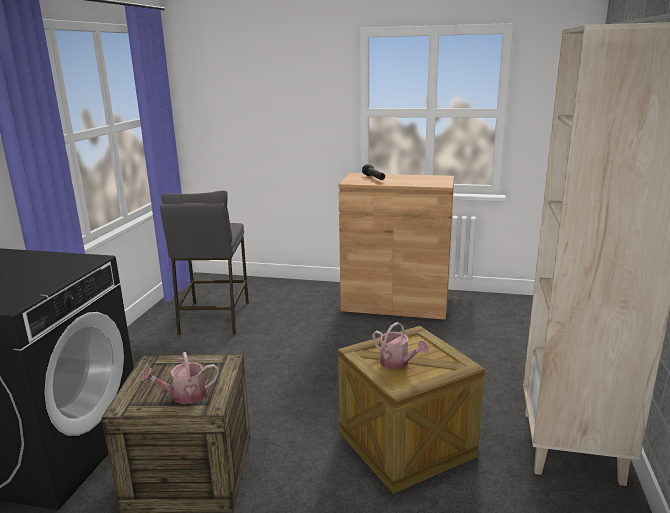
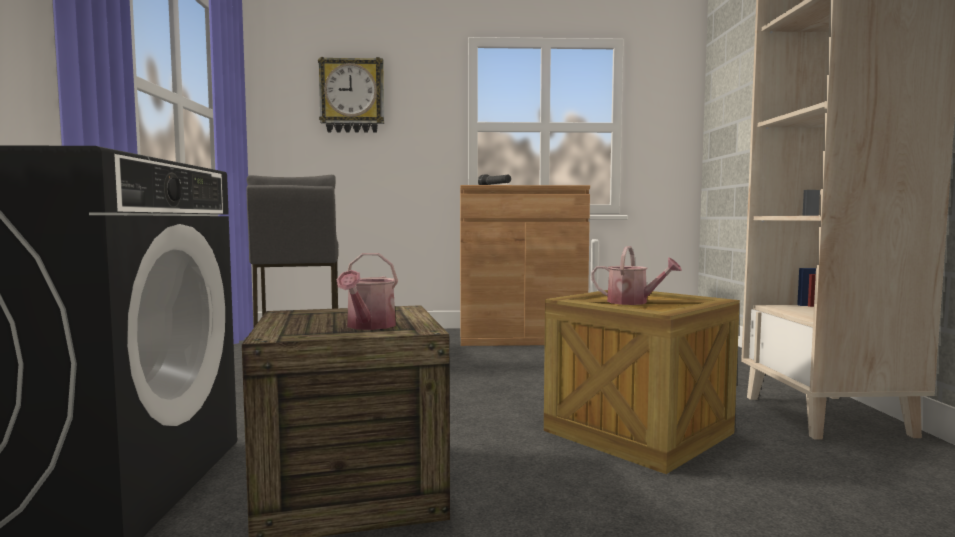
camera: 15 degrees left, 15 degrees down
watering can [141,352,219,404] -> watering can turned 45 degrees counterclockwise [336,253,398,330]
none -> wall clock [318,57,384,133]

